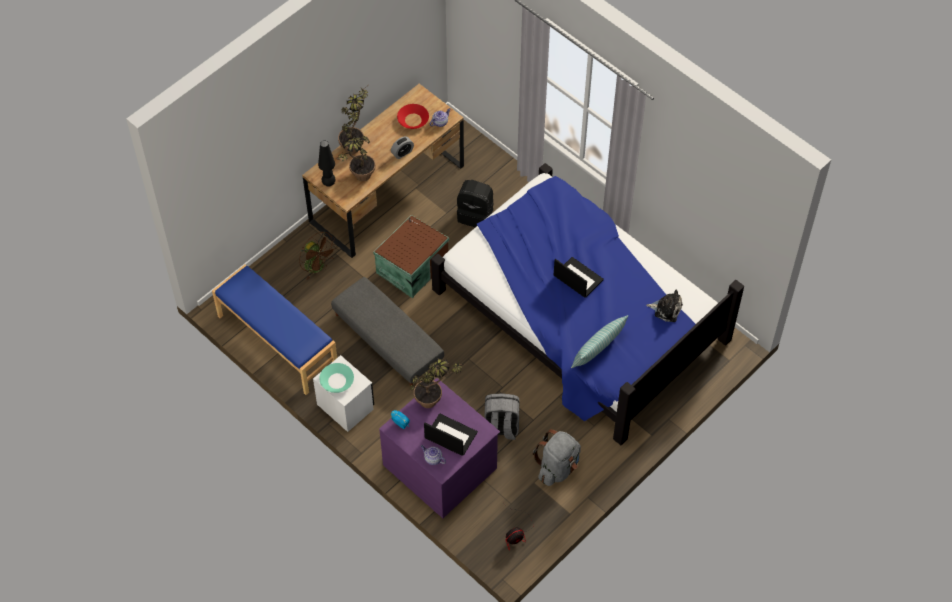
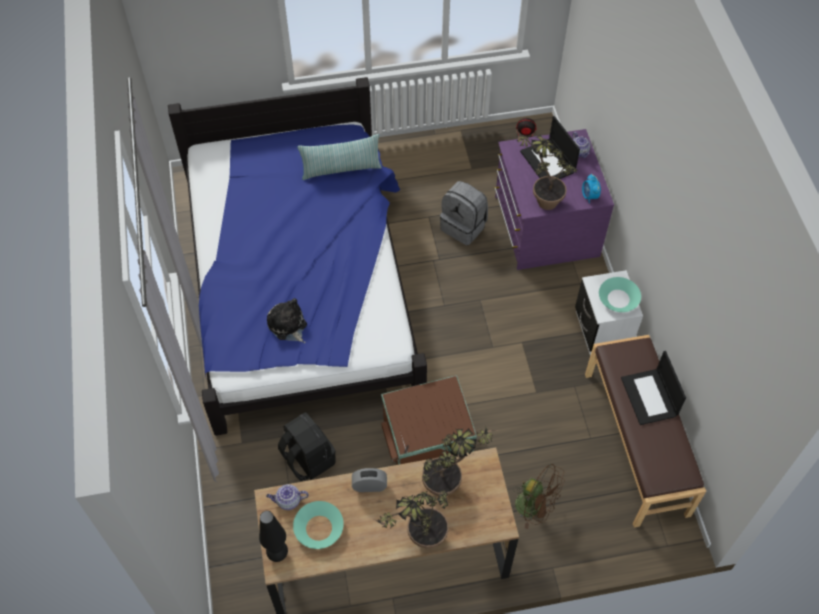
camera: 145 degrees left, 0 degrees up
blue bench [212,264,337,395] -> brown bench [585,335,706,527]
brown fan [299,231,337,280] -> brown fan turned 135 degrees clockwise [513,464,565,529]
black table lamp [318,140,335,187] -> black table lamp moved to [259,511,288,562]
grey ottoman [331,277,444,386] -> none
red bowl [397,104,429,129] -> turquoise bowl [293,501,344,549]
grey backpack [533,429,581,486] -> none
laptop [554,257,604,298] -> laptop moved to [621,351,686,425]
plush toy [646,290,683,322] -> plush toy moved to [267,298,307,343]

